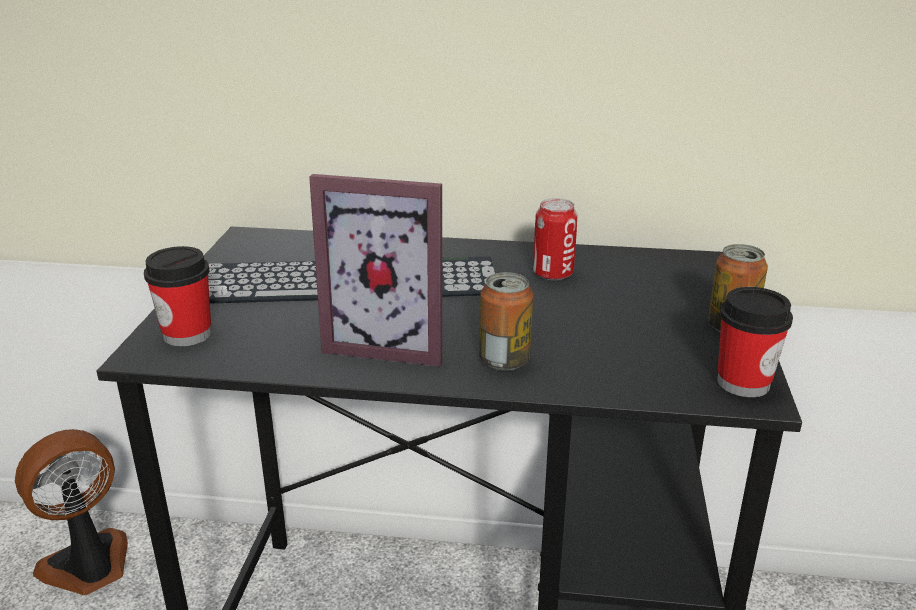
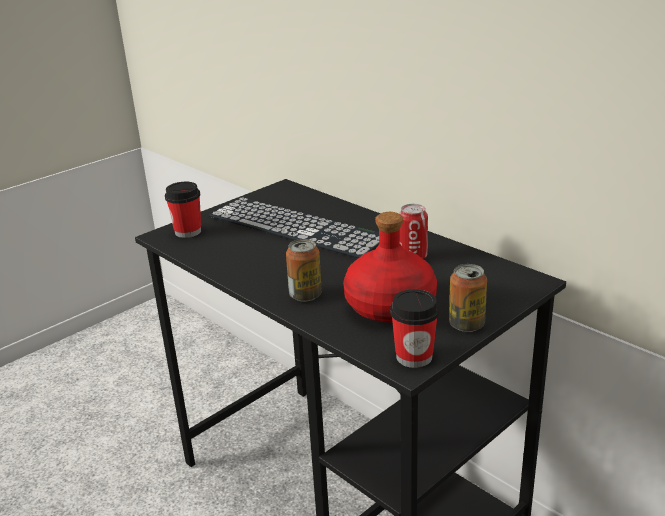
camera: 40 degrees right, 0 degrees up
fan [15,429,128,595] -> none
picture frame [309,174,442,367] -> none
none -> red bottle [343,212,437,322]

